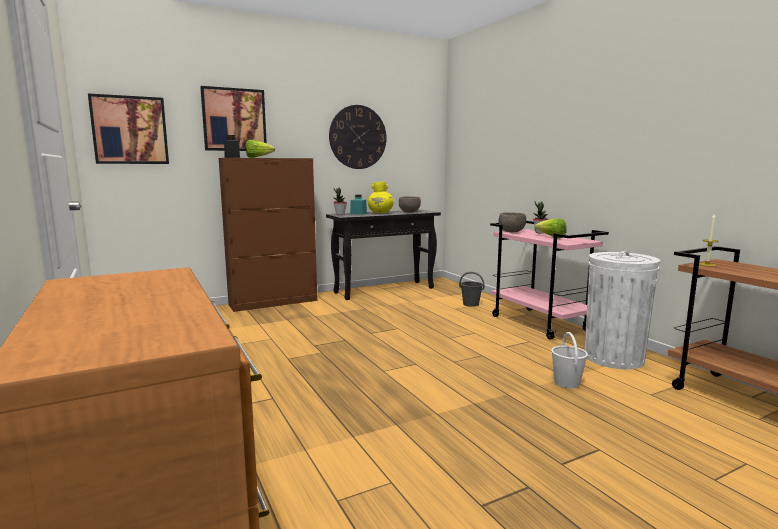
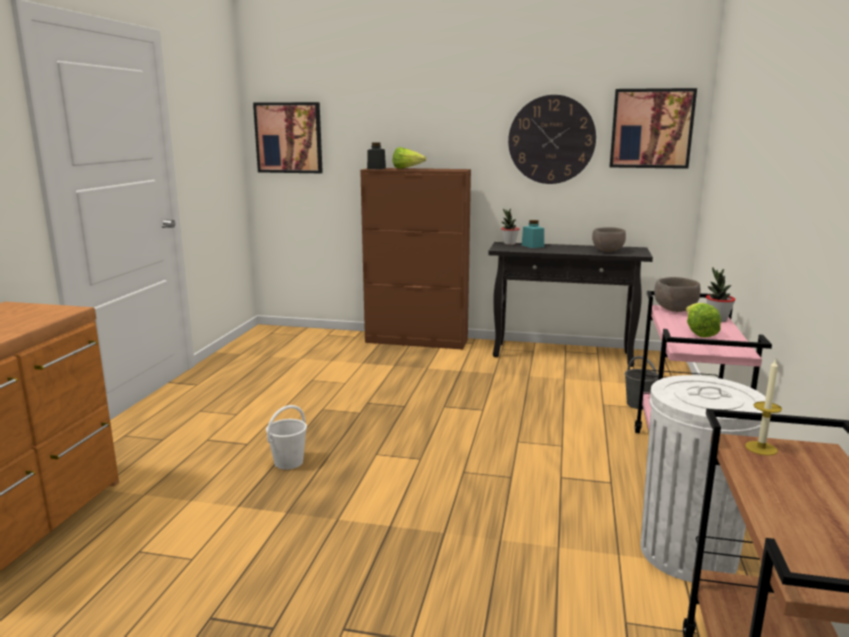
camera: 40 degrees right, 5 degrees up
picture [200,86,267,151] -> picture moved to [609,88,697,169]
yellow vase [368,182,394,213] -> none
white bucket [551,332,588,388] -> white bucket moved to [266,405,307,470]

